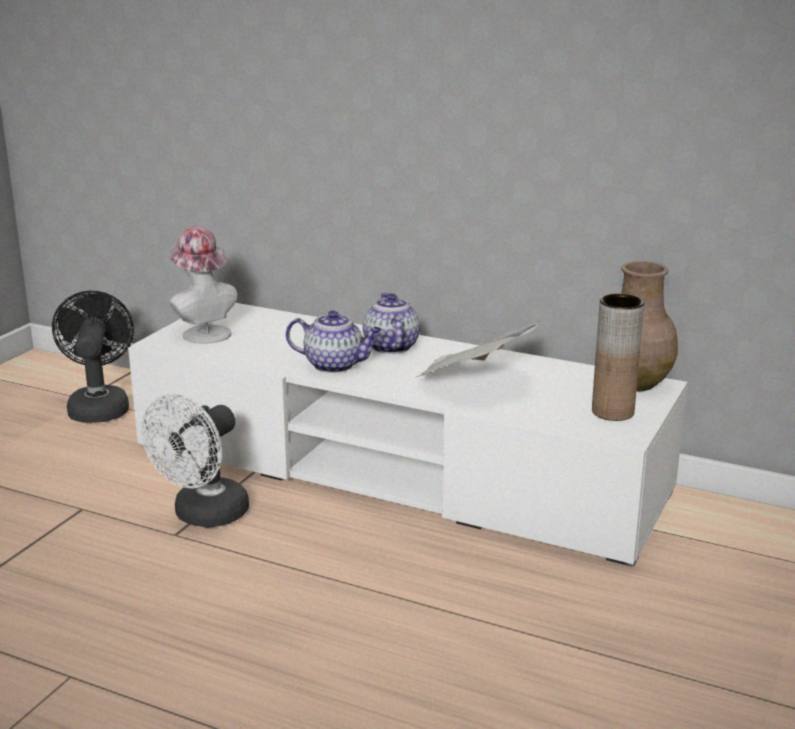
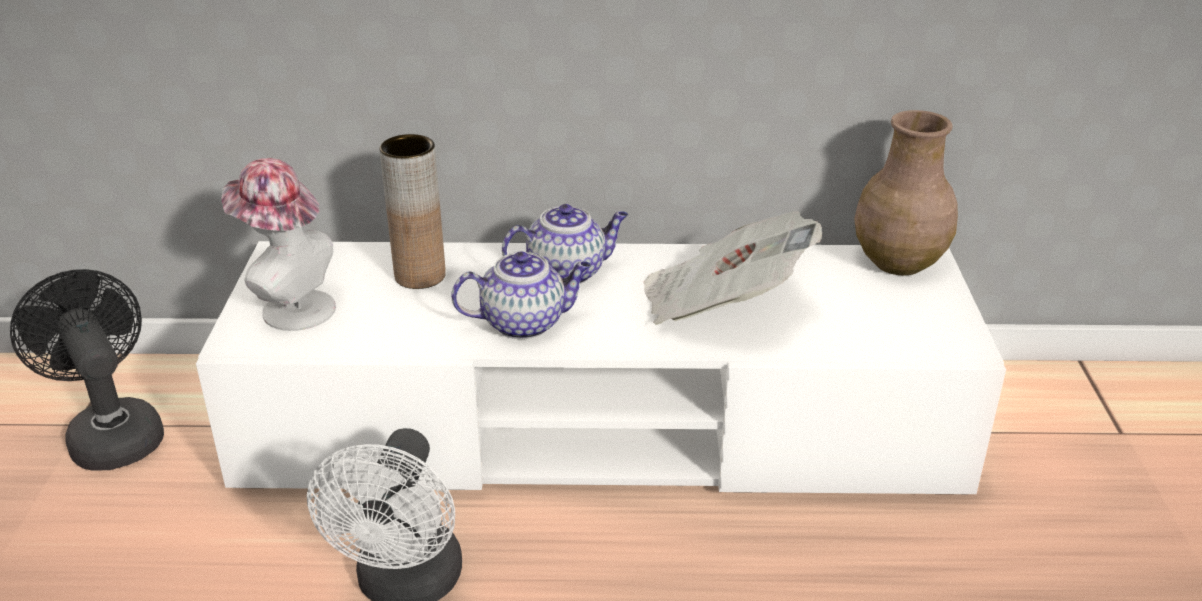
camera: 25 degrees left, 10 degrees up
teapot [363,293,420,354] -> teapot turned 105 degrees clockwise [502,204,628,284]
brown vase [592,294,644,421] -> brown vase moved to [379,134,446,289]

